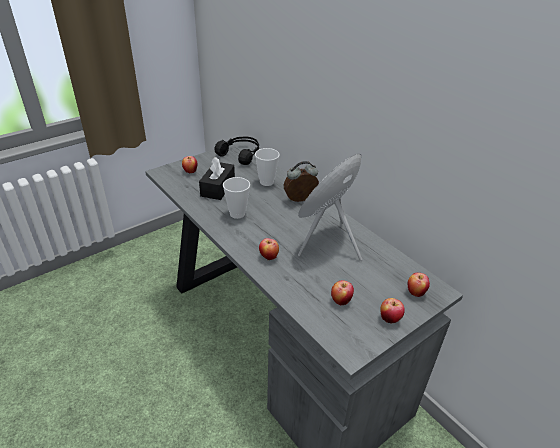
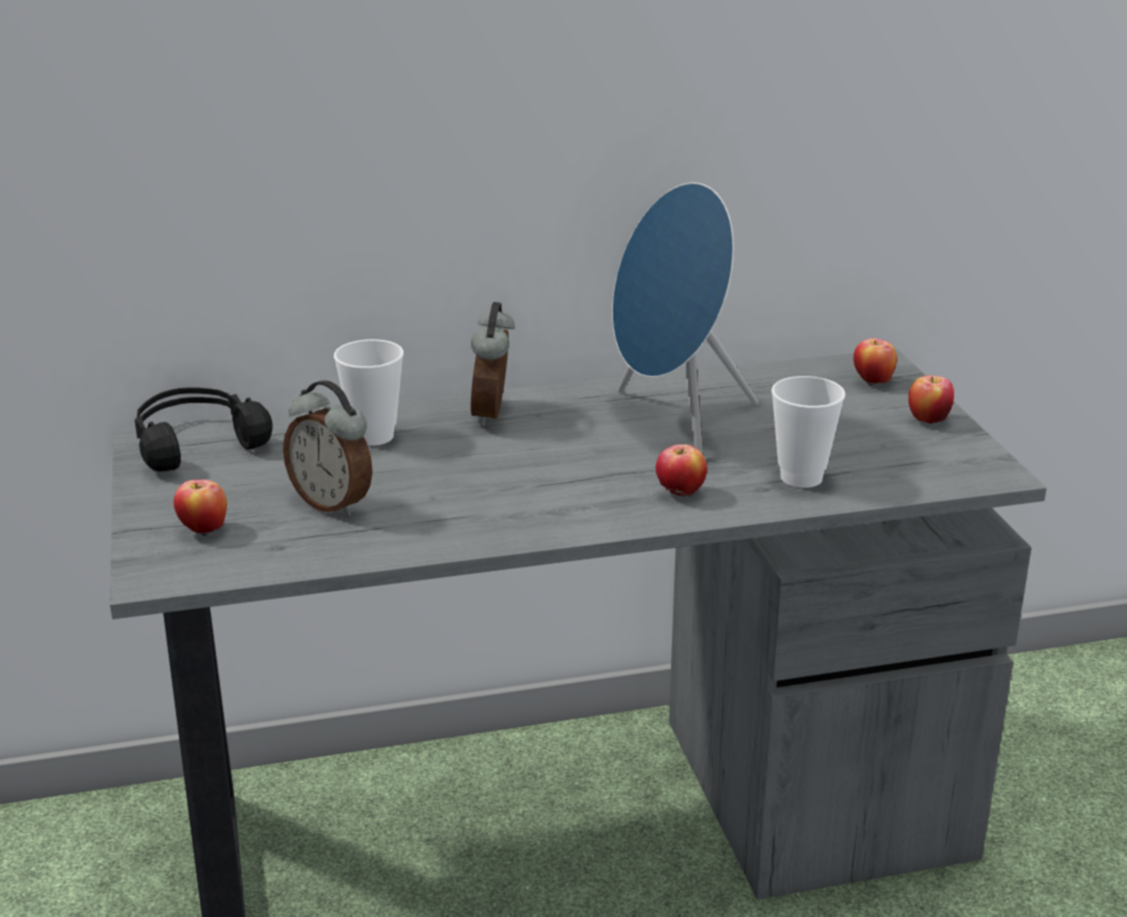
camera: 65 degrees left, 10 degrees down
black tissue box [199,157,235,200] -> alarm clock [283,380,373,517]
cup [223,177,250,219] -> cup moved to [771,376,846,488]
apple [331,280,354,305] -> none

